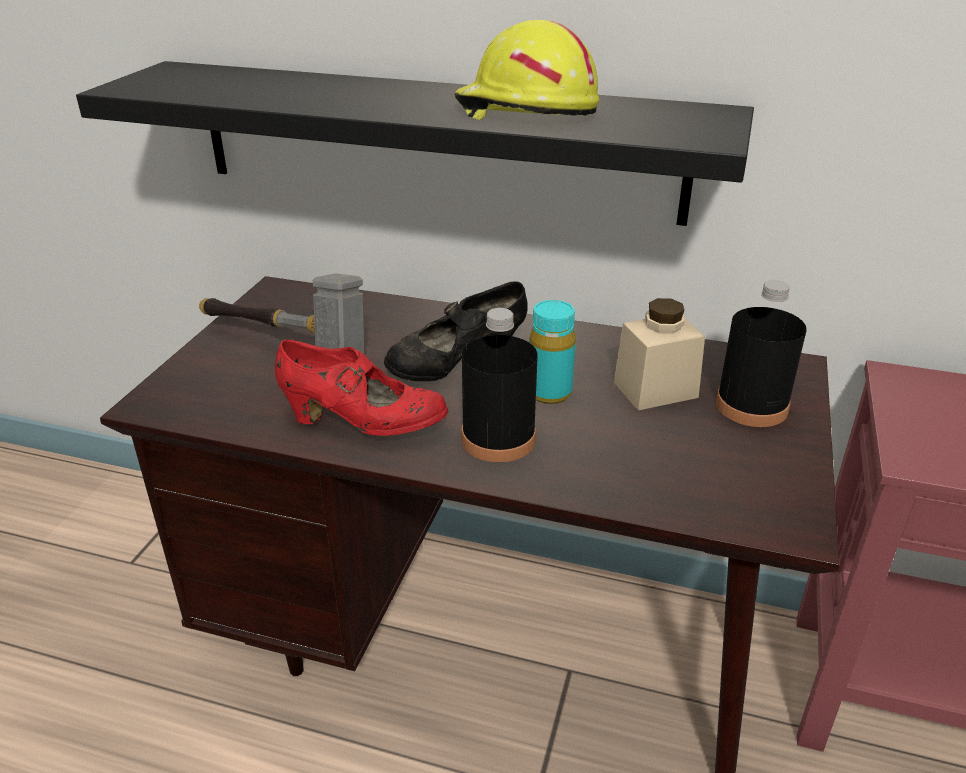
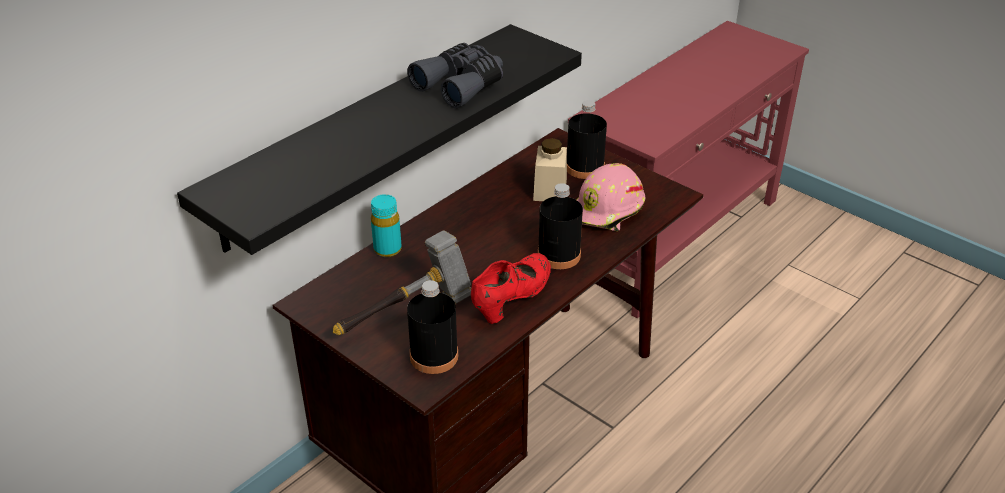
camera: 65 degrees left, 5 degrees up
black shoe [384,282,528,381] -> none
yellow hard hat [454,20,599,120] -> grey binoculars [407,43,503,108]
turquoise bottle [529,300,576,404] -> turquoise bottle moved to [371,194,401,257]
none -> black bottle [407,280,459,374]
none -> pink hard hat [577,163,645,231]

